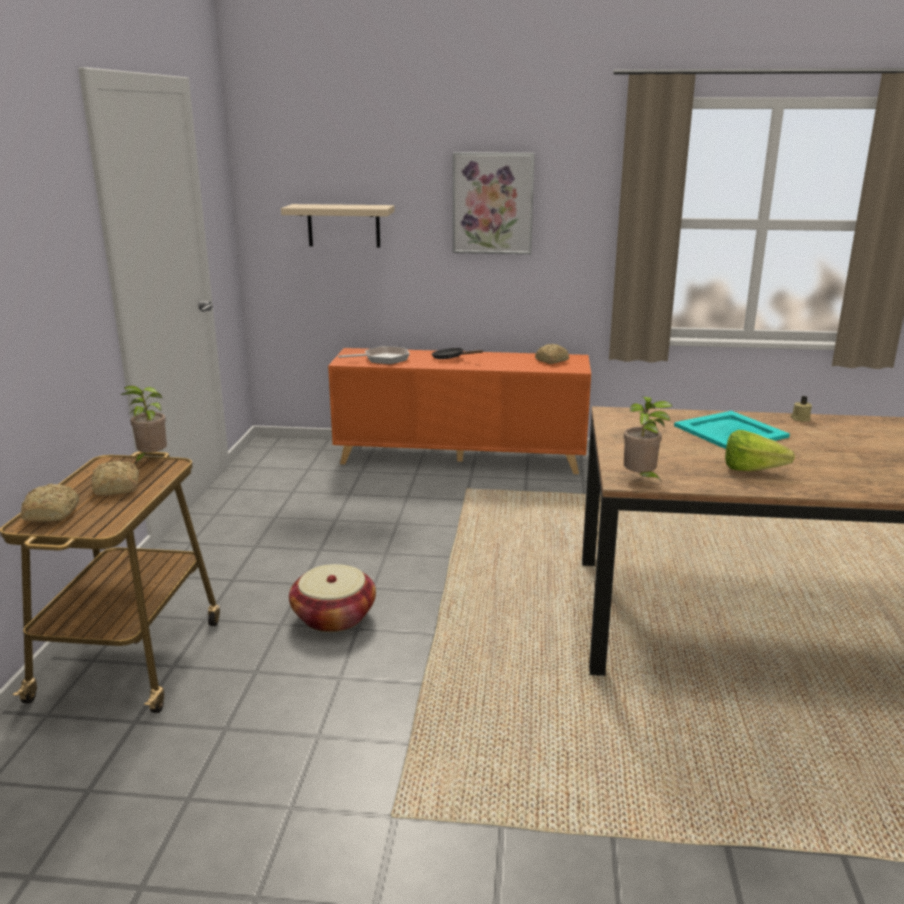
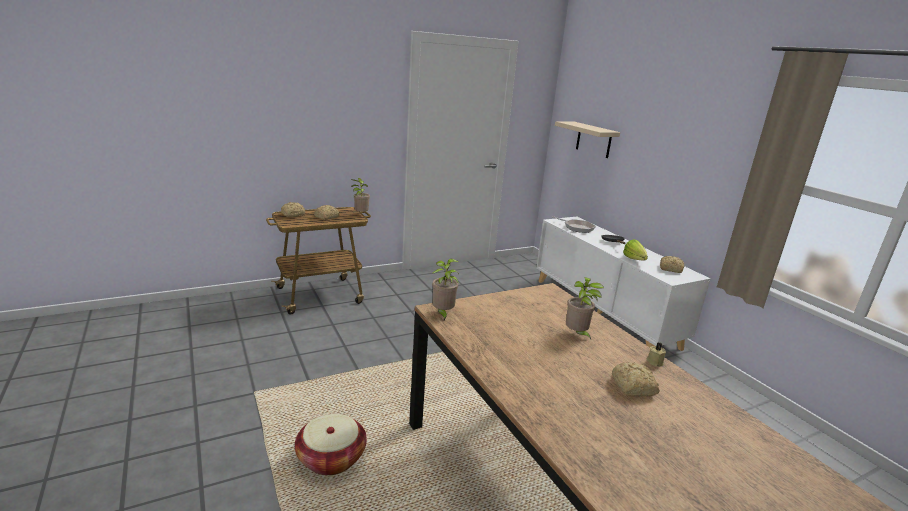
camera: 55 degrees right, 0 degrees up
basket [289,564,376,632] -> basket moved to [295,414,367,475]
orange cabinet [328,348,591,474] -> white cabinet [536,217,711,351]
picture [453,152,535,254] -> none
turquoise tray [674,411,790,449] -> potted plant [566,277,604,339]
lettuce [725,430,795,471] -> lettuce moved to [623,239,648,261]
none -> bread [612,362,660,396]

